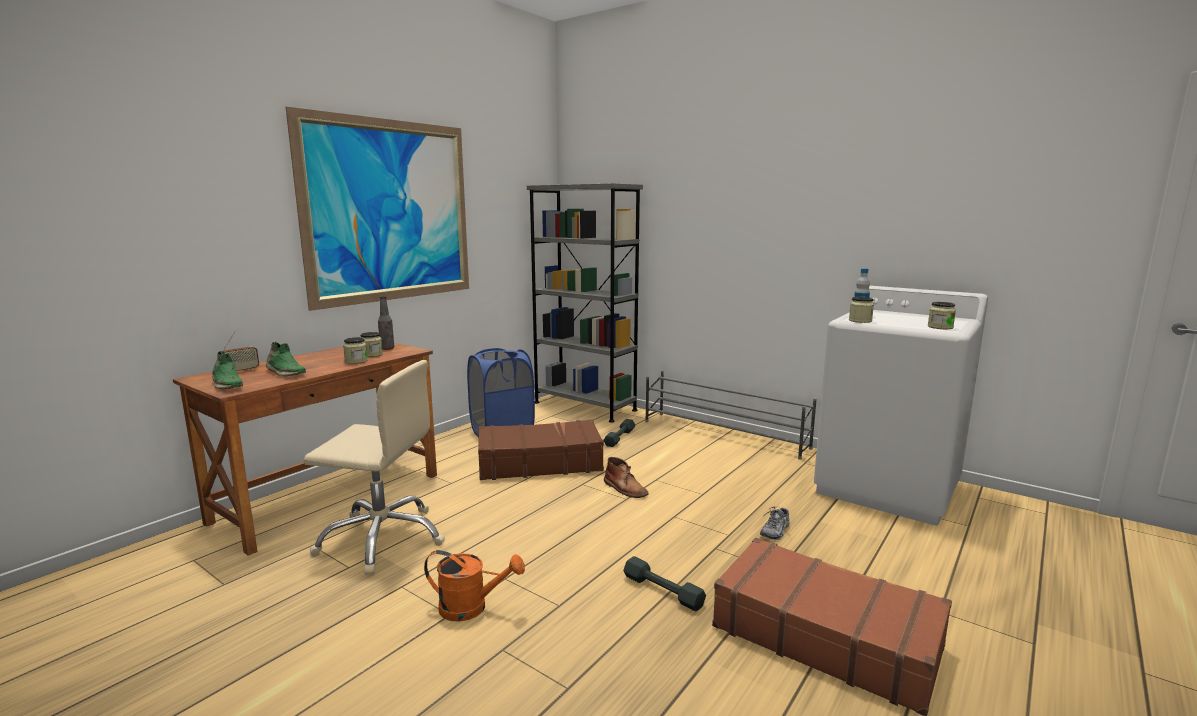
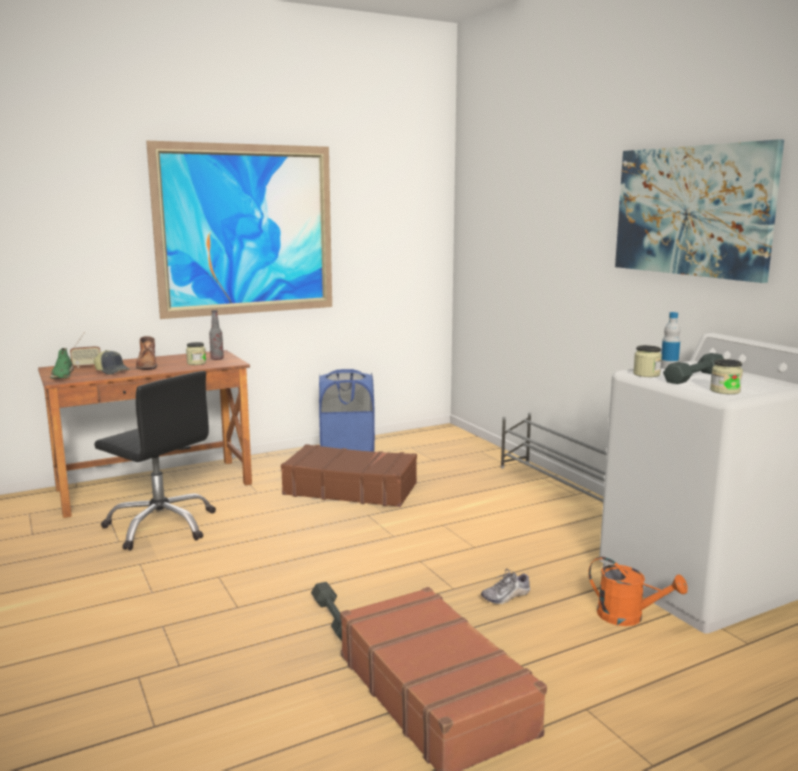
camera: 25 degrees right, 0 degrees up
green shoe [266,342,306,376] -> cap [94,350,130,375]
beige office chair [304,360,445,575] -> black office chair [94,371,216,550]
jar [343,337,368,364] -> none
orange watering can [424,550,525,622] -> orange watering can moved to [588,557,688,626]
grey bookcase [527,183,643,423] -> none
grey dumbbell [603,419,636,447] -> grey dumbbell moved to [663,353,724,384]
brown boot [604,457,649,498] -> brown boot moved to [136,336,157,370]
none -> picture [615,139,784,283]

